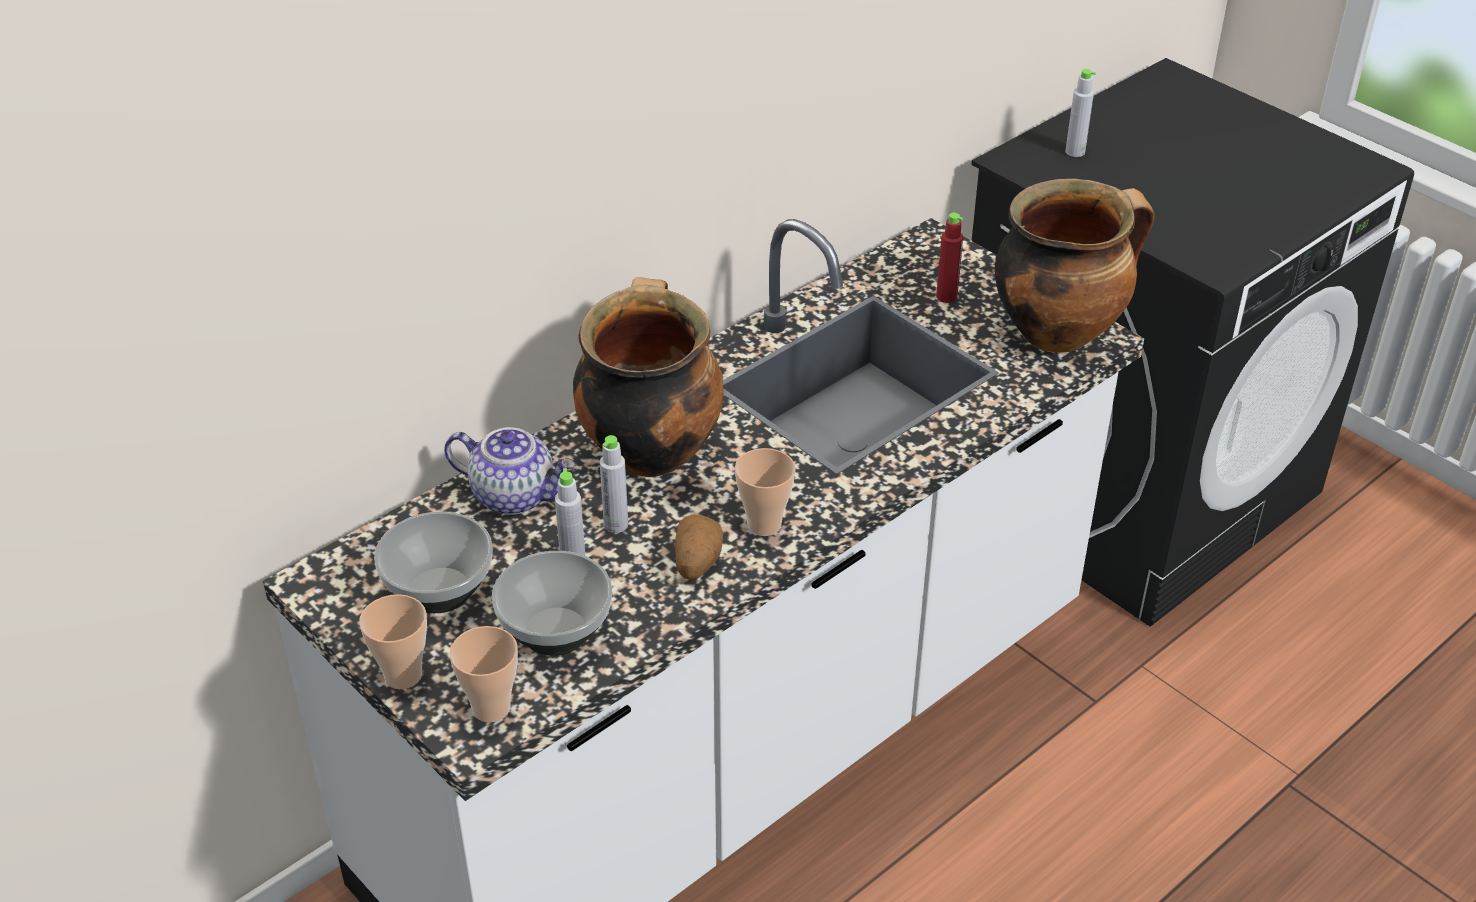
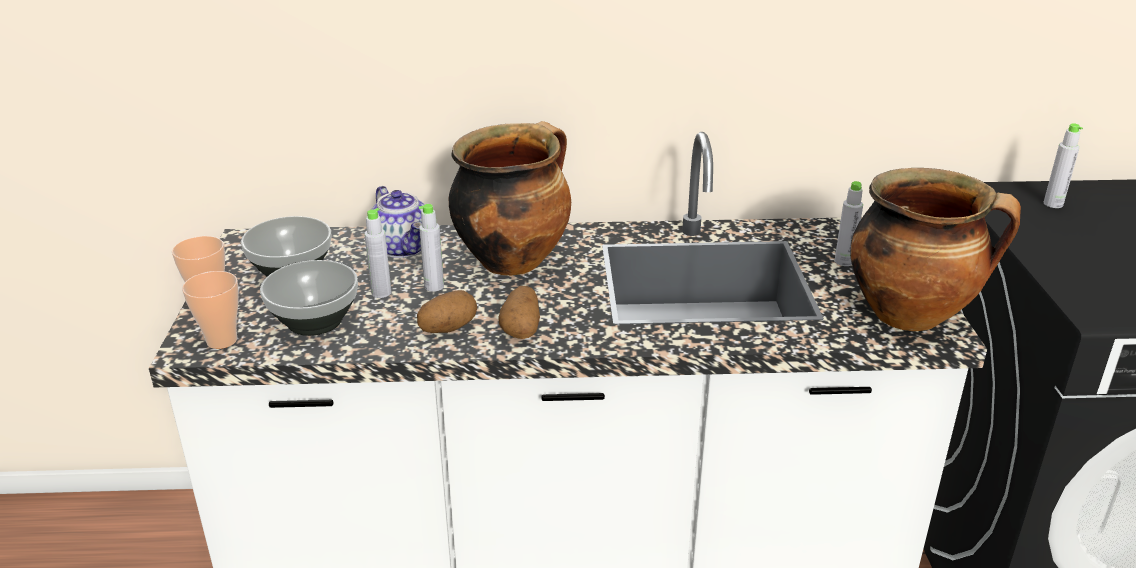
camera: 40 degrees right, 10 degrees down
cup [735,448,796,536] -> potato [498,286,540,339]
red bottle [936,213,963,303] -> grey bottle [834,181,863,266]

